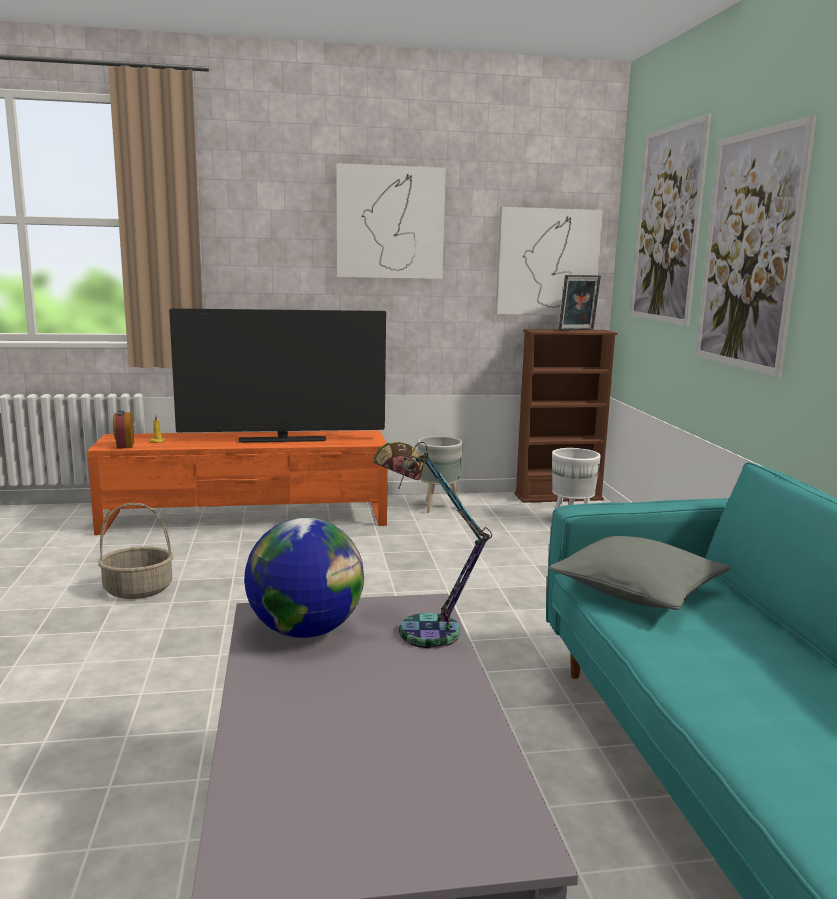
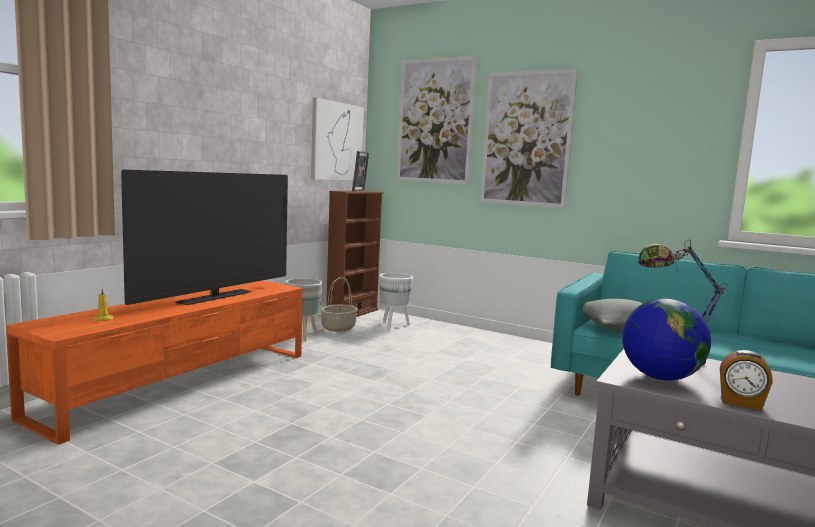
camera: 50 degrees left, 5 degrees down
basket [98,503,173,599] -> basket moved to [321,277,358,332]
alarm clock [113,411,134,449] -> alarm clock moved to [720,350,773,411]
picture [336,163,446,279] -> none

